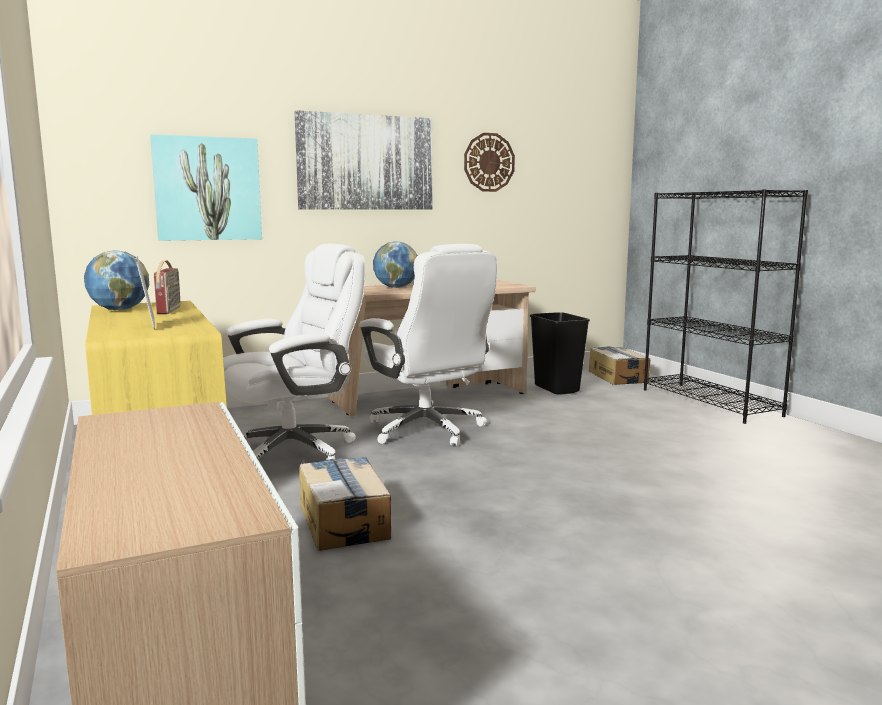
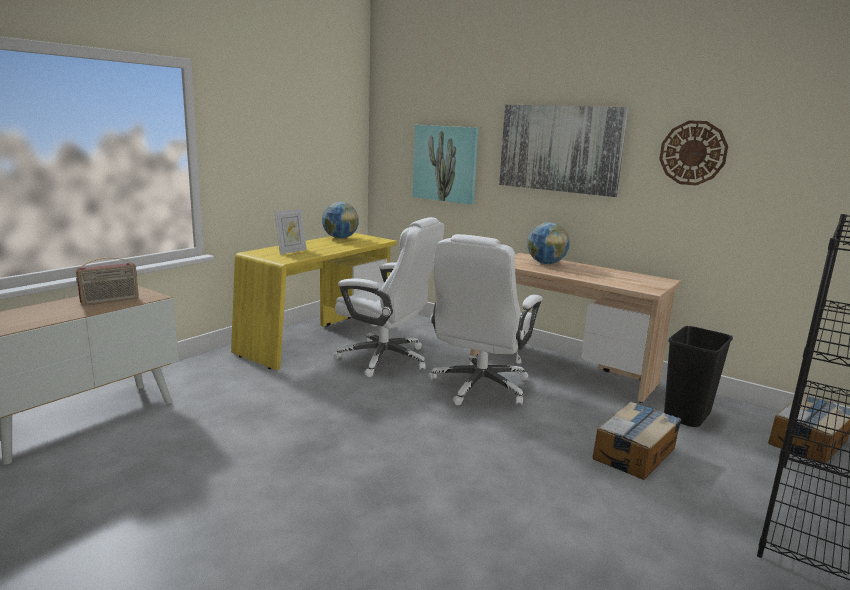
camera: 60 degrees right, 5 degrees up
radio [154,260,181,314] -> radio moved to [76,257,139,306]
cardboard box [299,457,391,551] -> cardboard box moved to [592,402,681,480]

